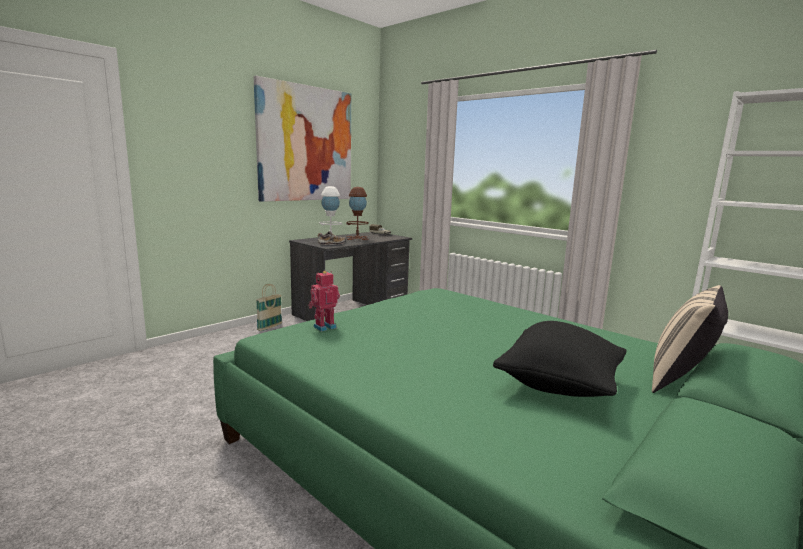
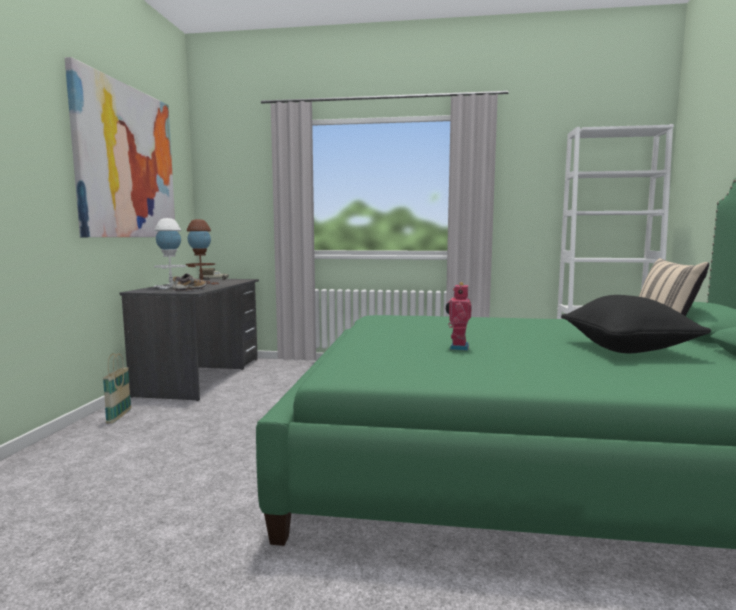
camera: 35 degrees left, 5 degrees down
toy robot [308,271,340,332] -> toy robot moved to [446,282,472,351]

